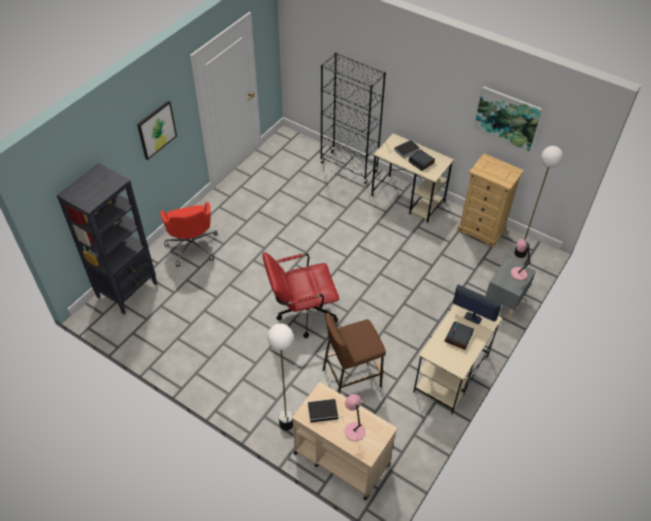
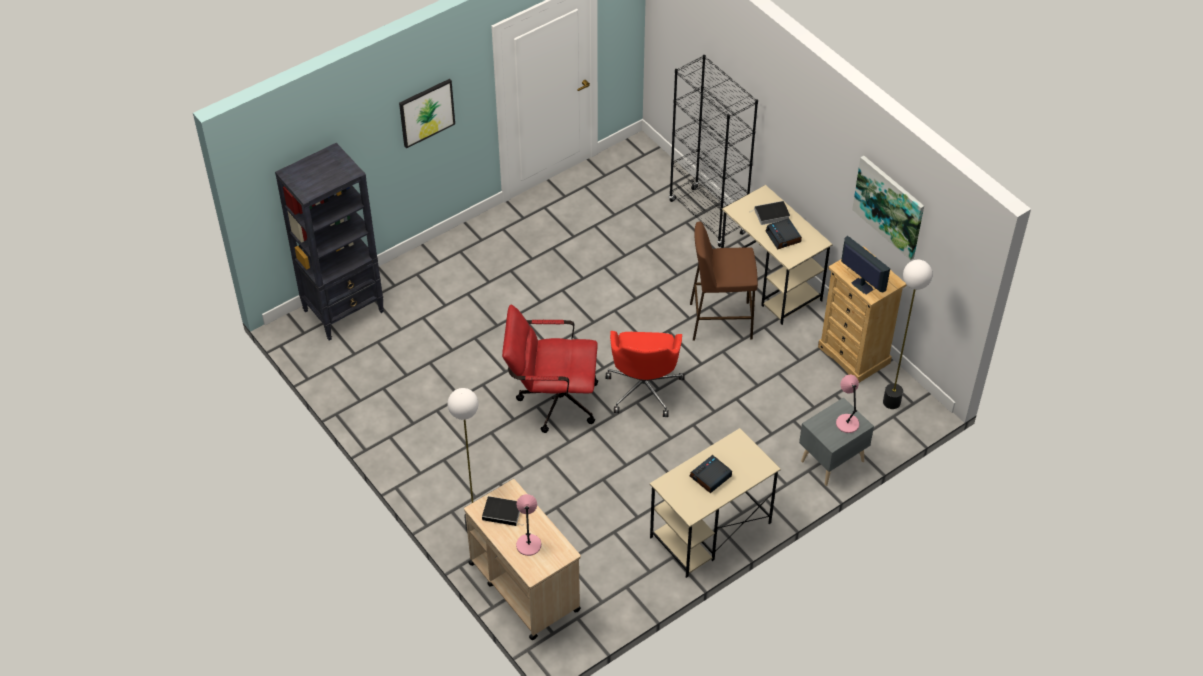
camera: 20 degrees right, 0 degrees up
red office chair [160,202,217,267] -> red office chair moved to [606,331,685,417]
brown stool [323,313,386,393] -> brown stool moved to [690,221,758,341]
monitor [453,285,502,324] -> monitor moved to [841,236,890,295]

